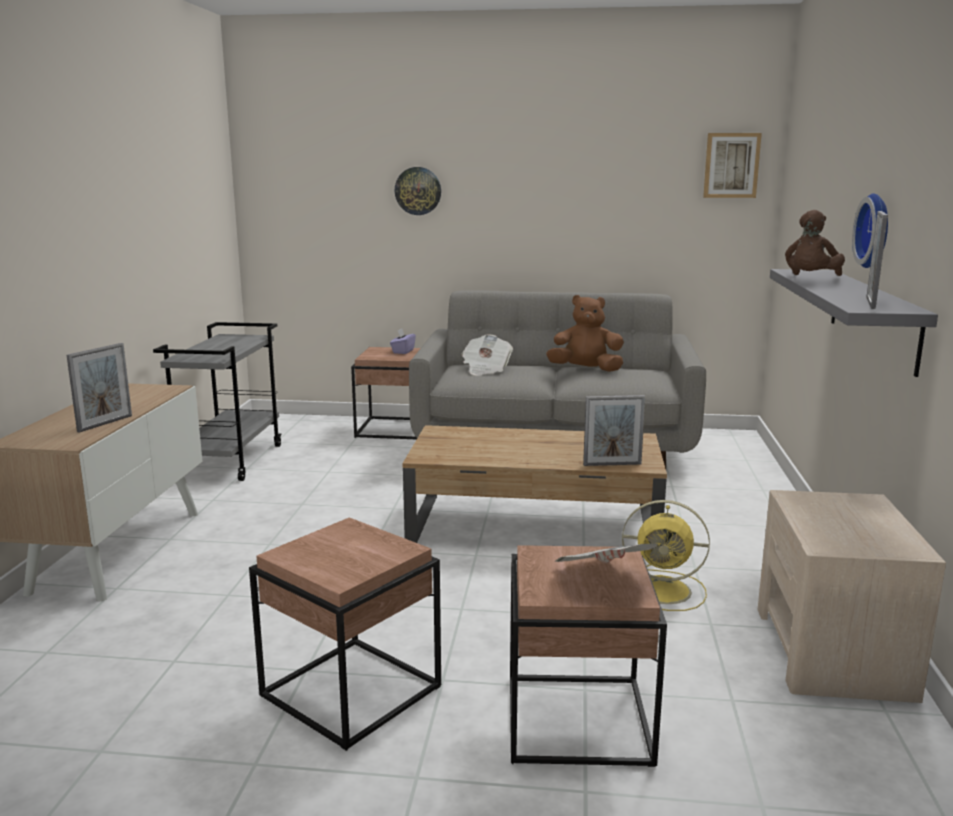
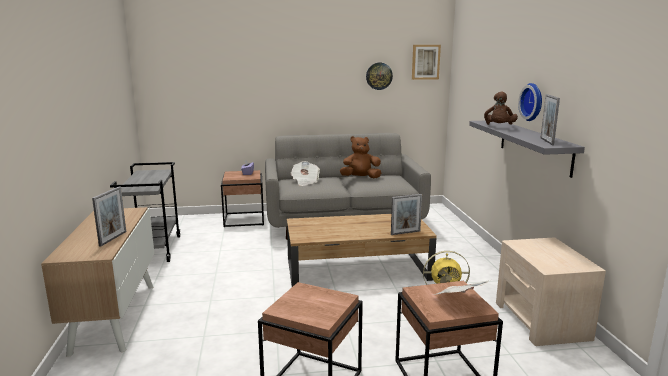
camera: 15 degrees left, 0 degrees up
wall clock [395,167,441,215] -> wall clock moved to [366,63,393,90]

